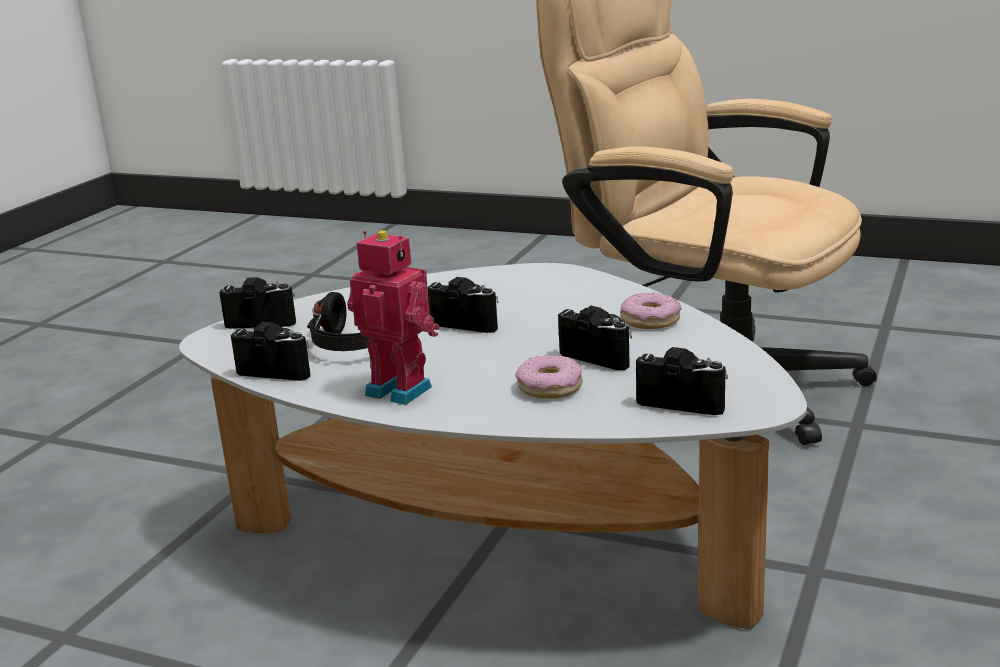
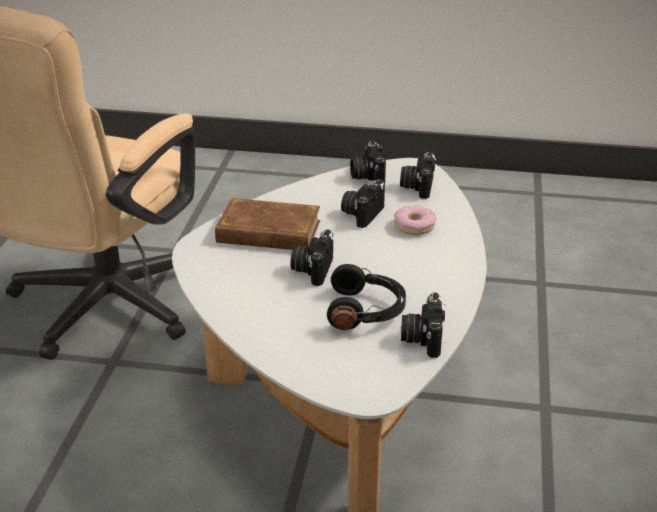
camera: 105 degrees left, 10 degrees up
camera [219,277,296,329] -> camera moved to [350,141,386,183]
toy robot [347,230,440,405] -> none
donut [620,293,681,329] -> none
none -> brown book [215,198,320,250]

